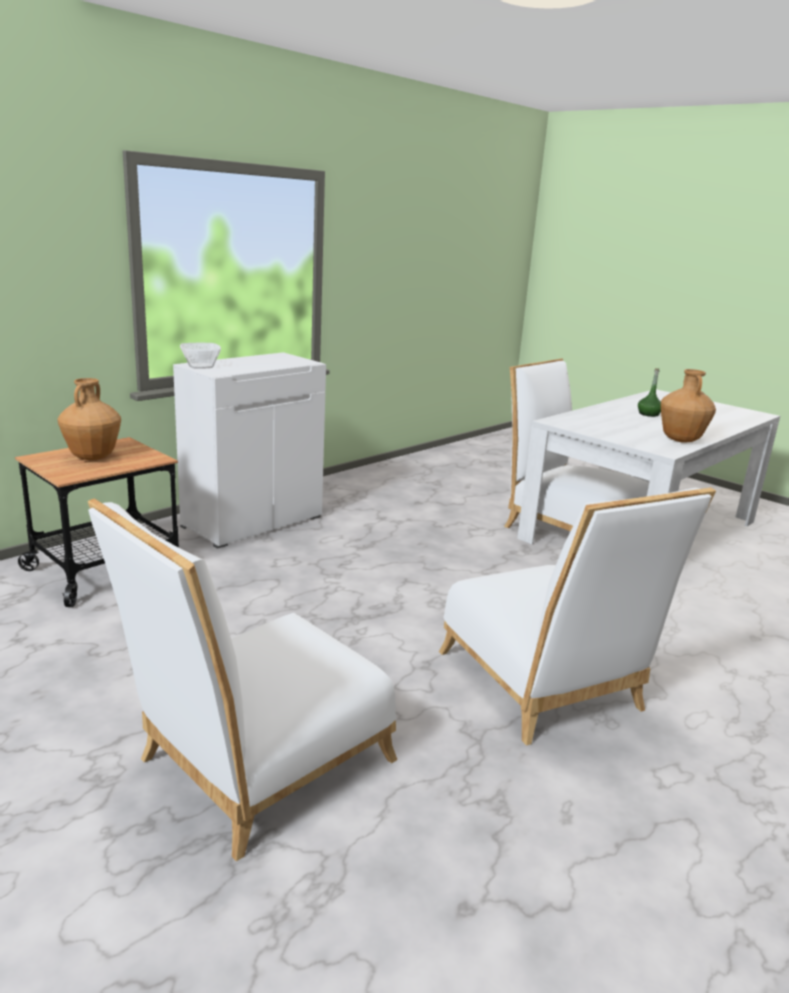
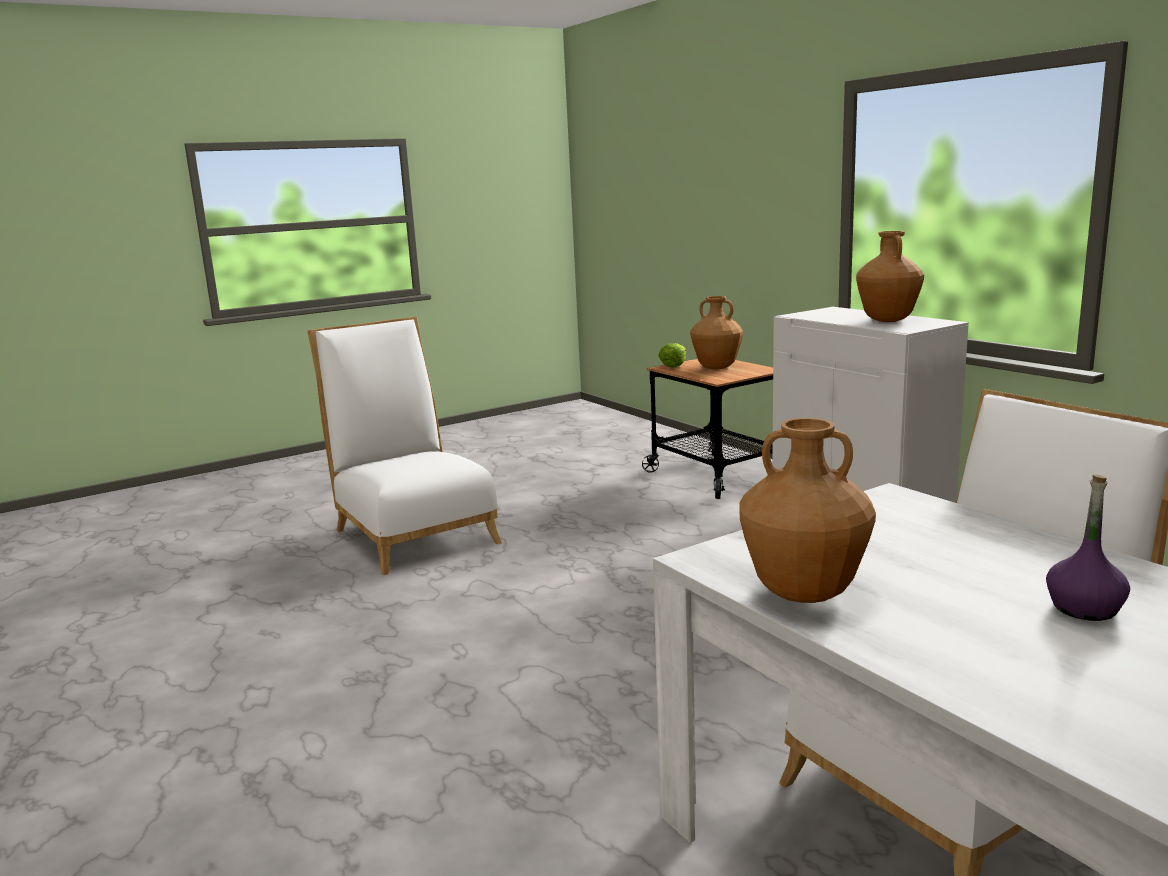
camera: 105 degrees right, 5 degrees down
bowl [180,343,221,369] -> none
white chair [439,488,716,745] -> none
green bottle [638,369,661,417] -> purple bottle [1046,474,1130,621]
none -> lettuce [658,343,686,368]
none -> brown vase [856,231,924,322]

